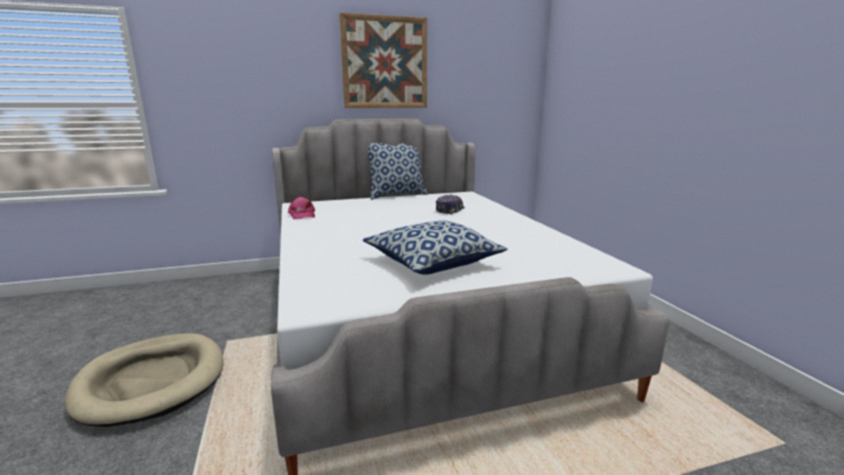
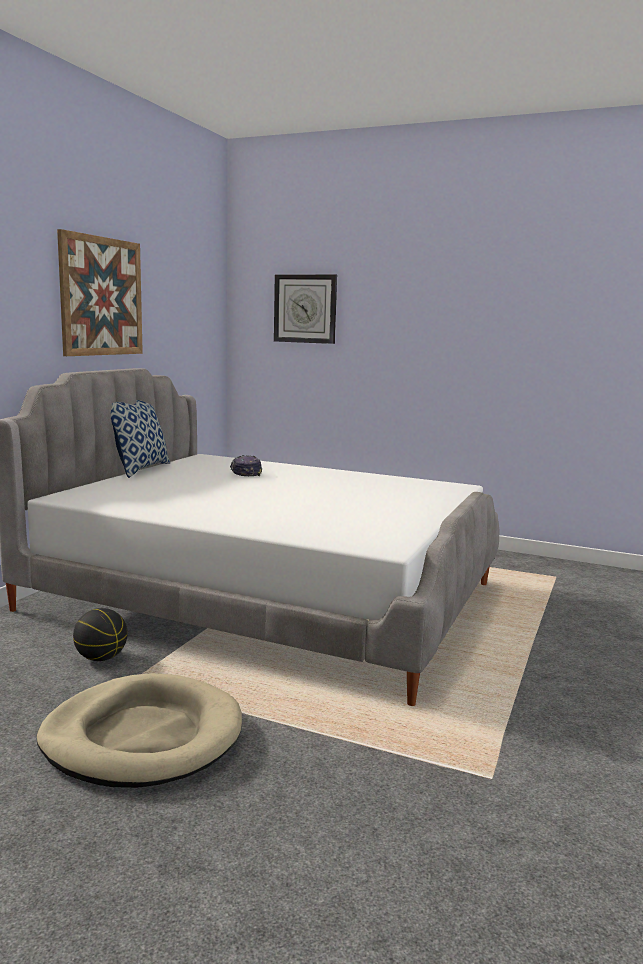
camera: 50 degrees left, 5 degrees down
pink cap [288,197,315,220] -> none
pillow [363,220,508,275] -> none
none -> basketball [73,608,128,661]
none -> wall clock [274,274,337,344]

